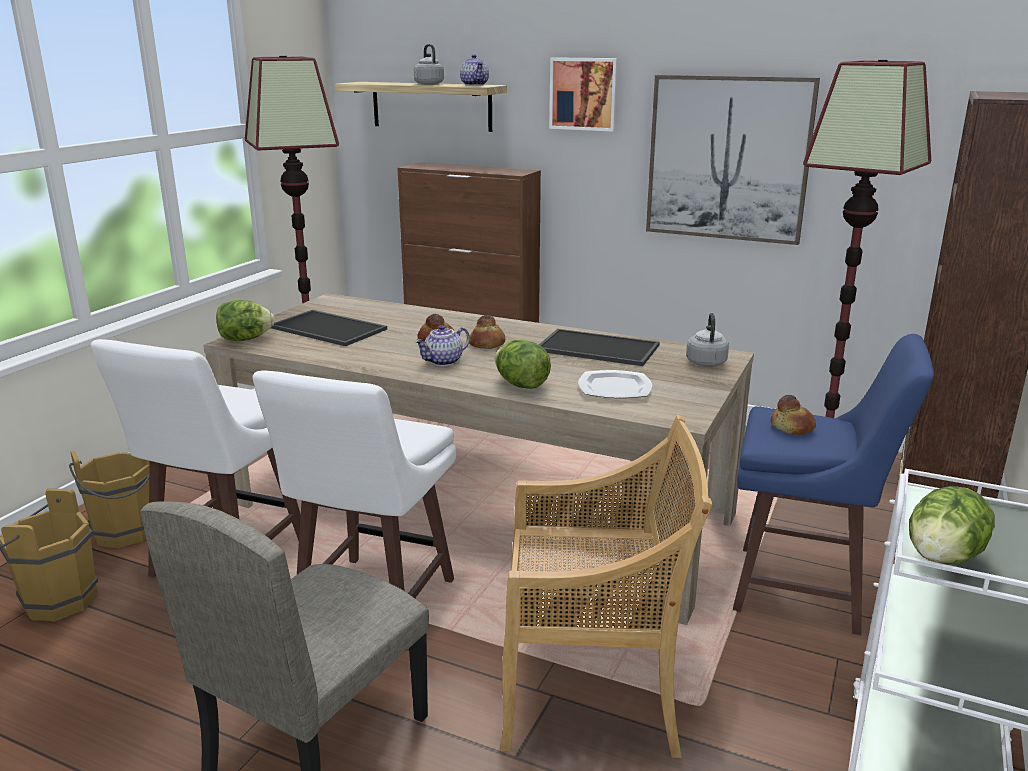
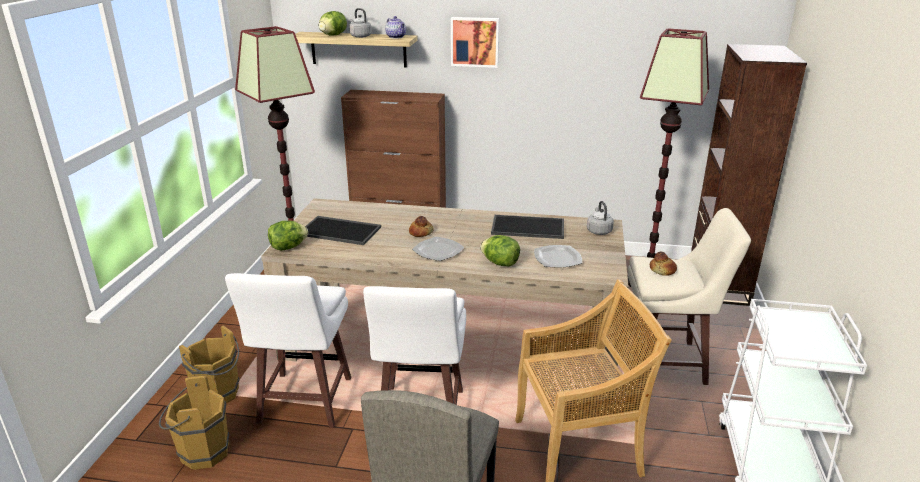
camera: 15 degrees left, 5 degrees up
teapot [414,325,470,366] -> plate [412,237,464,261]
bread [469,315,505,349] -> none
picture [646,75,820,245] -> none
blue stool [733,334,934,635] -> beige stool [628,208,751,385]
lettuce [909,486,995,565] -> lettuce moved to [319,11,347,36]

